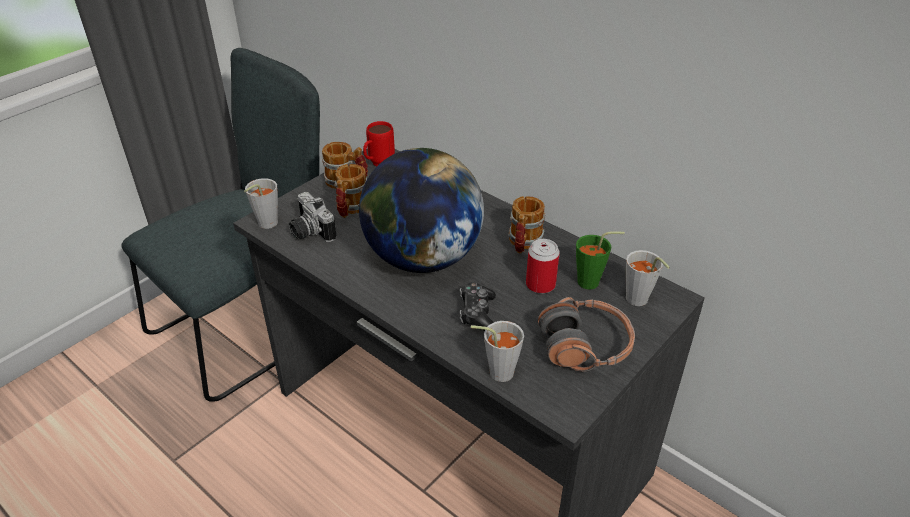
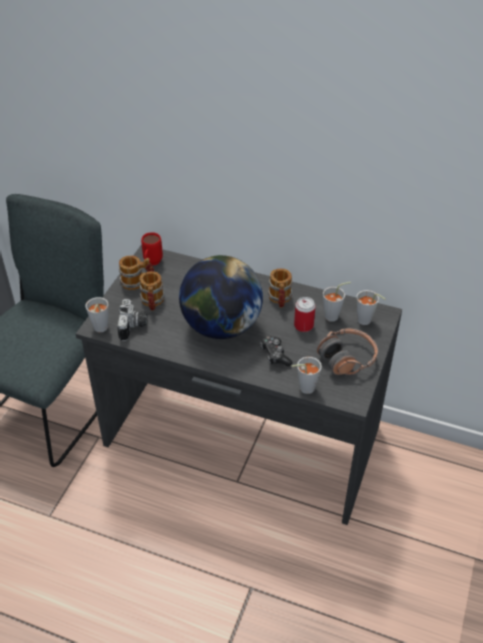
camera: 20 degrees left, 5 degrees up
camera [289,192,337,242] -> camera turned 120 degrees counterclockwise [117,299,147,341]
green cup [576,231,625,289] -> grey cup [323,282,351,322]

